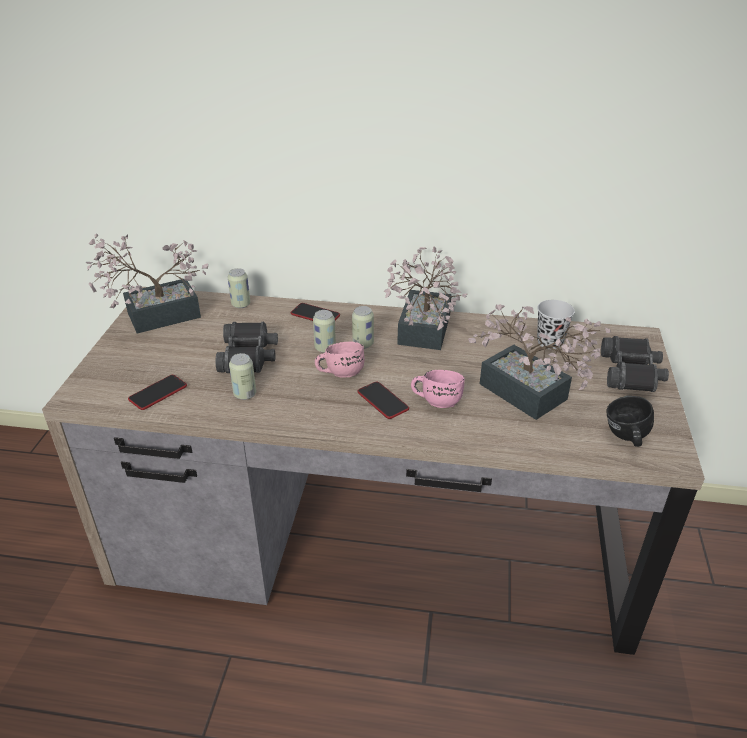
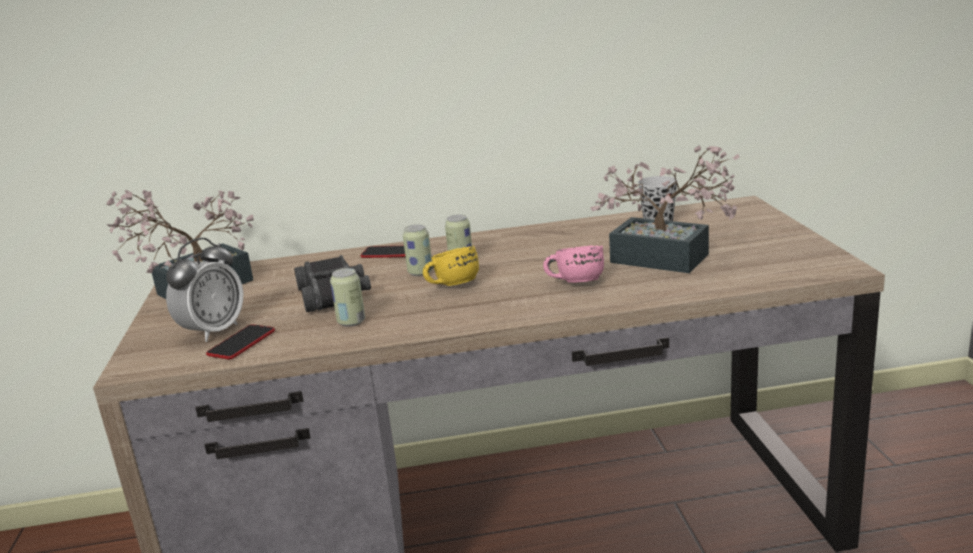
camera: 15 degrees left, 15 degrees down
can [228,268,250,308] -> none
pink mug [315,342,365,378] -> yellow mug [423,246,479,286]
phone [357,381,409,419] -> none
potted plant [383,246,467,350] -> none
black binoculars [601,336,669,392] -> none
black mug [606,395,654,447] -> none
none -> alarm clock [166,238,243,342]

